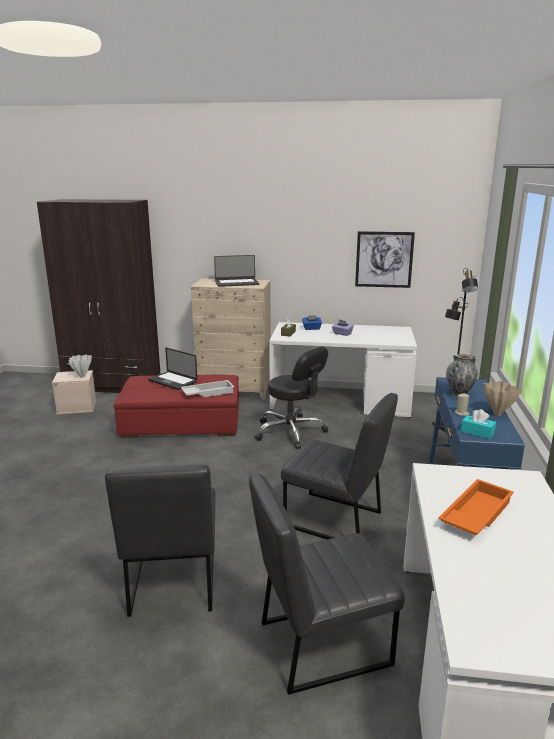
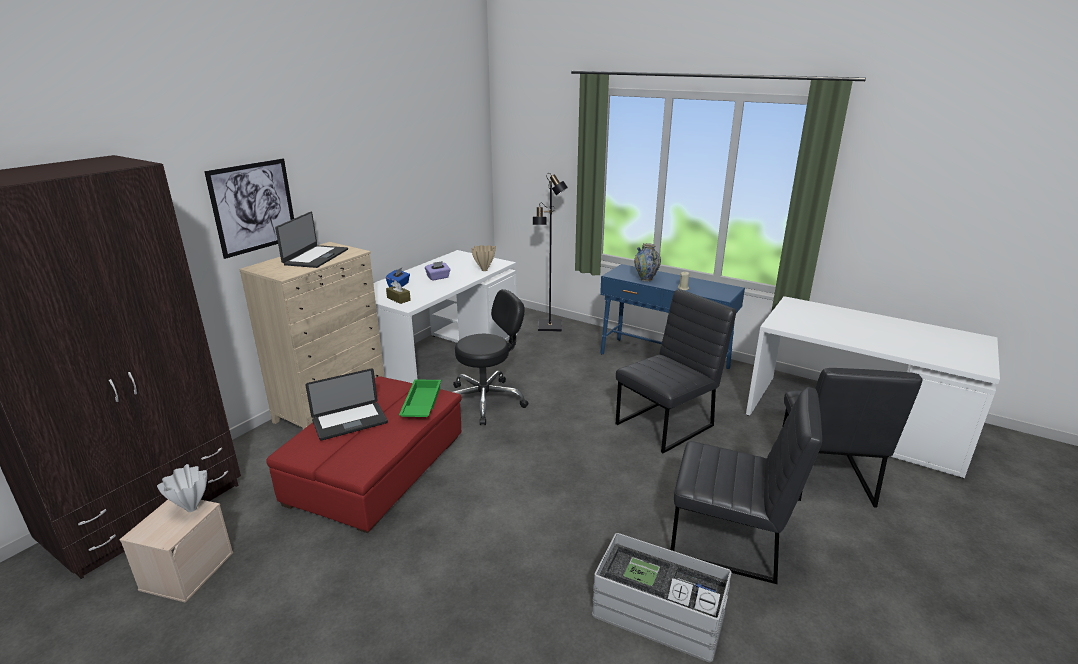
camera: 65 degrees left, 5 degrees up
white tray [181,380,234,397] -> green tray [399,379,441,417]
picture [355,231,415,288] -> picture moved to [204,159,294,259]
orange tray [438,479,514,535] -> none
turquoise tissue box [461,409,496,439] -> none
beige vase [483,381,521,416] -> beige vase moved to [471,245,496,271]
none -> grey storage box [592,533,732,662]

